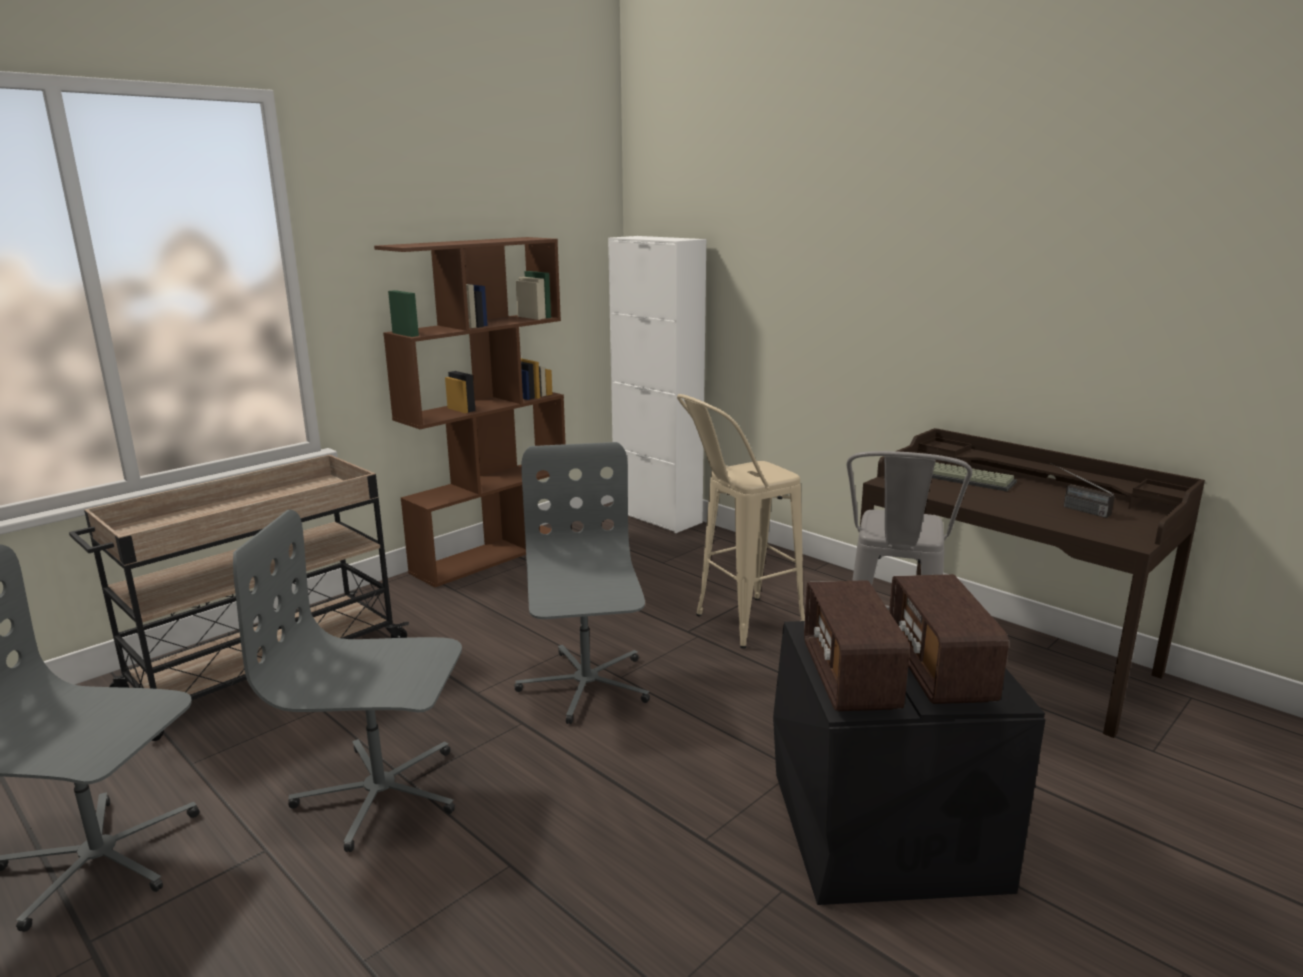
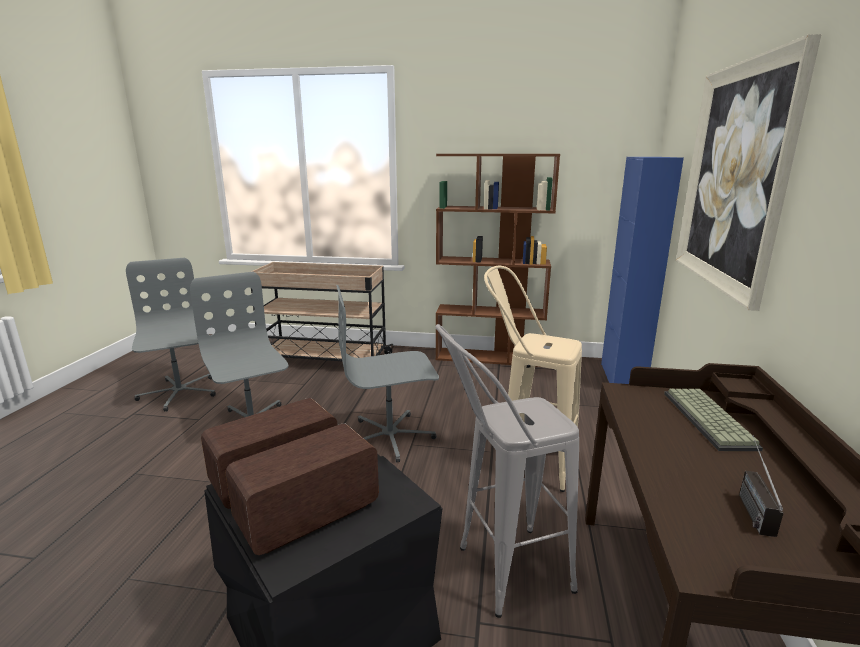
camera: 55 degrees right, 0 degrees up
grey office chair [515,442,650,724] -> grey office chair turned 150 degrees counterclockwise [336,285,439,462]
white cabinet [608,236,706,533] -> blue cabinet [601,157,684,384]
none -> picture [676,34,822,311]

